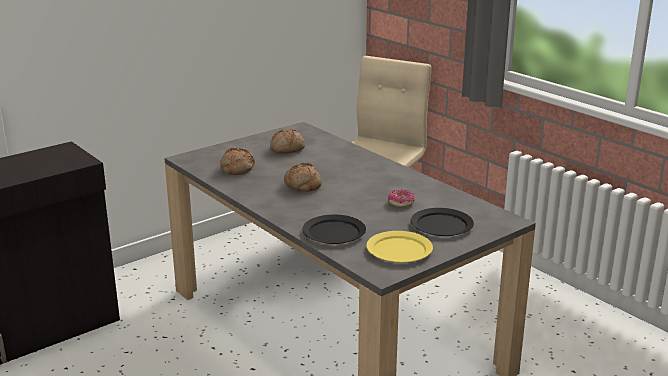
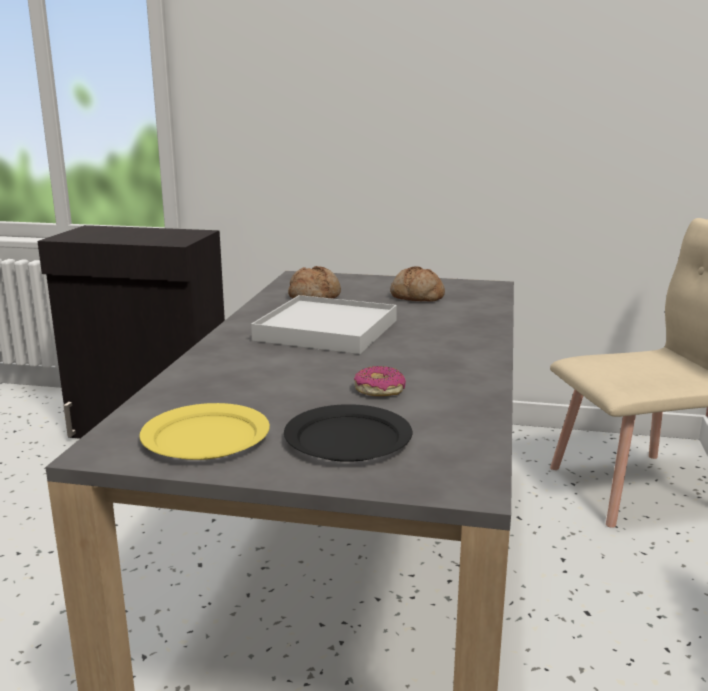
camera: 50 degrees right, 5 degrees down
bread [284,163,322,192] -> white tray [251,295,397,354]
black plate [302,215,366,244] -> none

